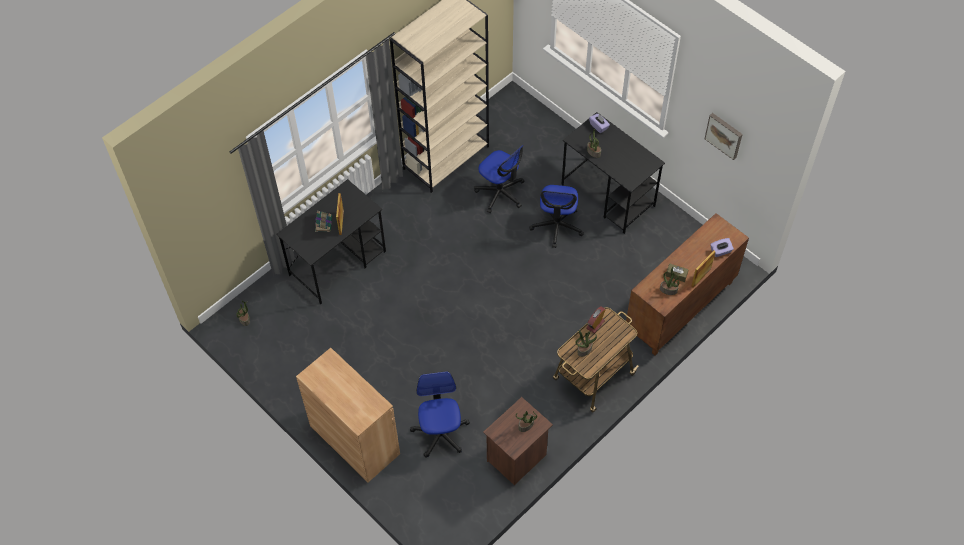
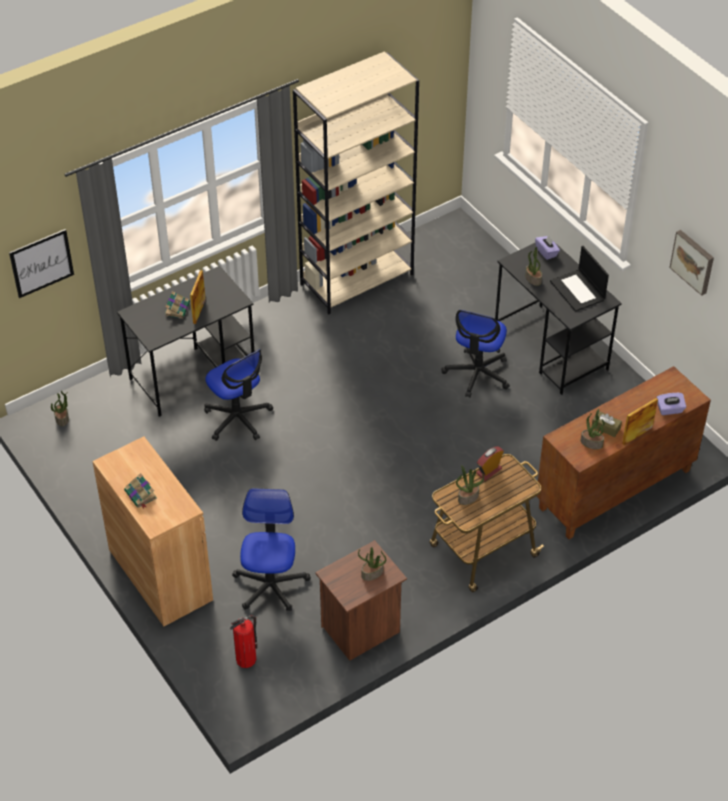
camera: 10 degrees right, 10 degrees down
office chair [474,145,524,213] -> office chair moved to [204,349,273,441]
none -> picture [9,229,74,298]
none -> book [124,473,157,509]
none -> fire extinguisher [230,616,257,668]
none -> laptop [550,246,609,312]

